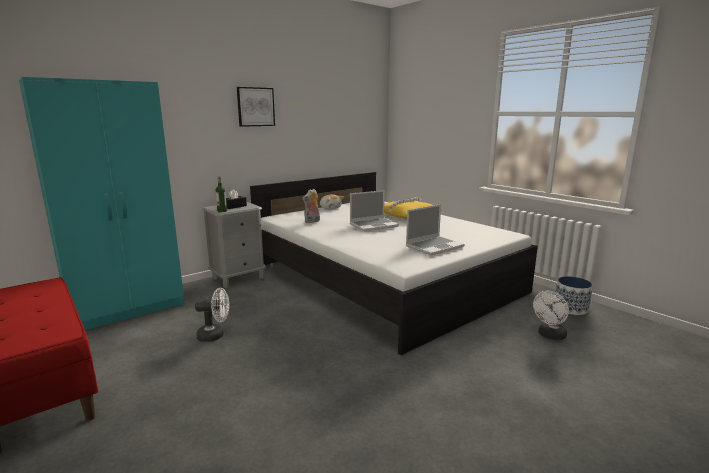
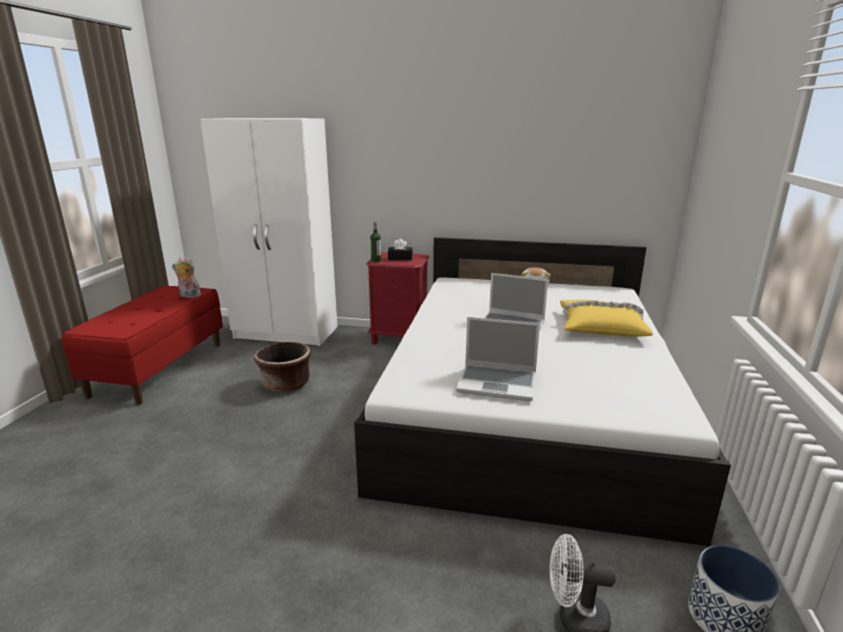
camera: 50 degrees right, 5 degrees up
turquoise wardrobe [19,77,184,330] -> white wardrobe [200,118,338,346]
white fan [195,288,229,342] -> brown planter [254,342,311,392]
grey nightstand [202,202,266,288] -> red nightstand [366,252,429,345]
picture [237,87,275,127] -> none
plush toy [302,189,320,223] -> plush toy moved to [172,257,201,298]

